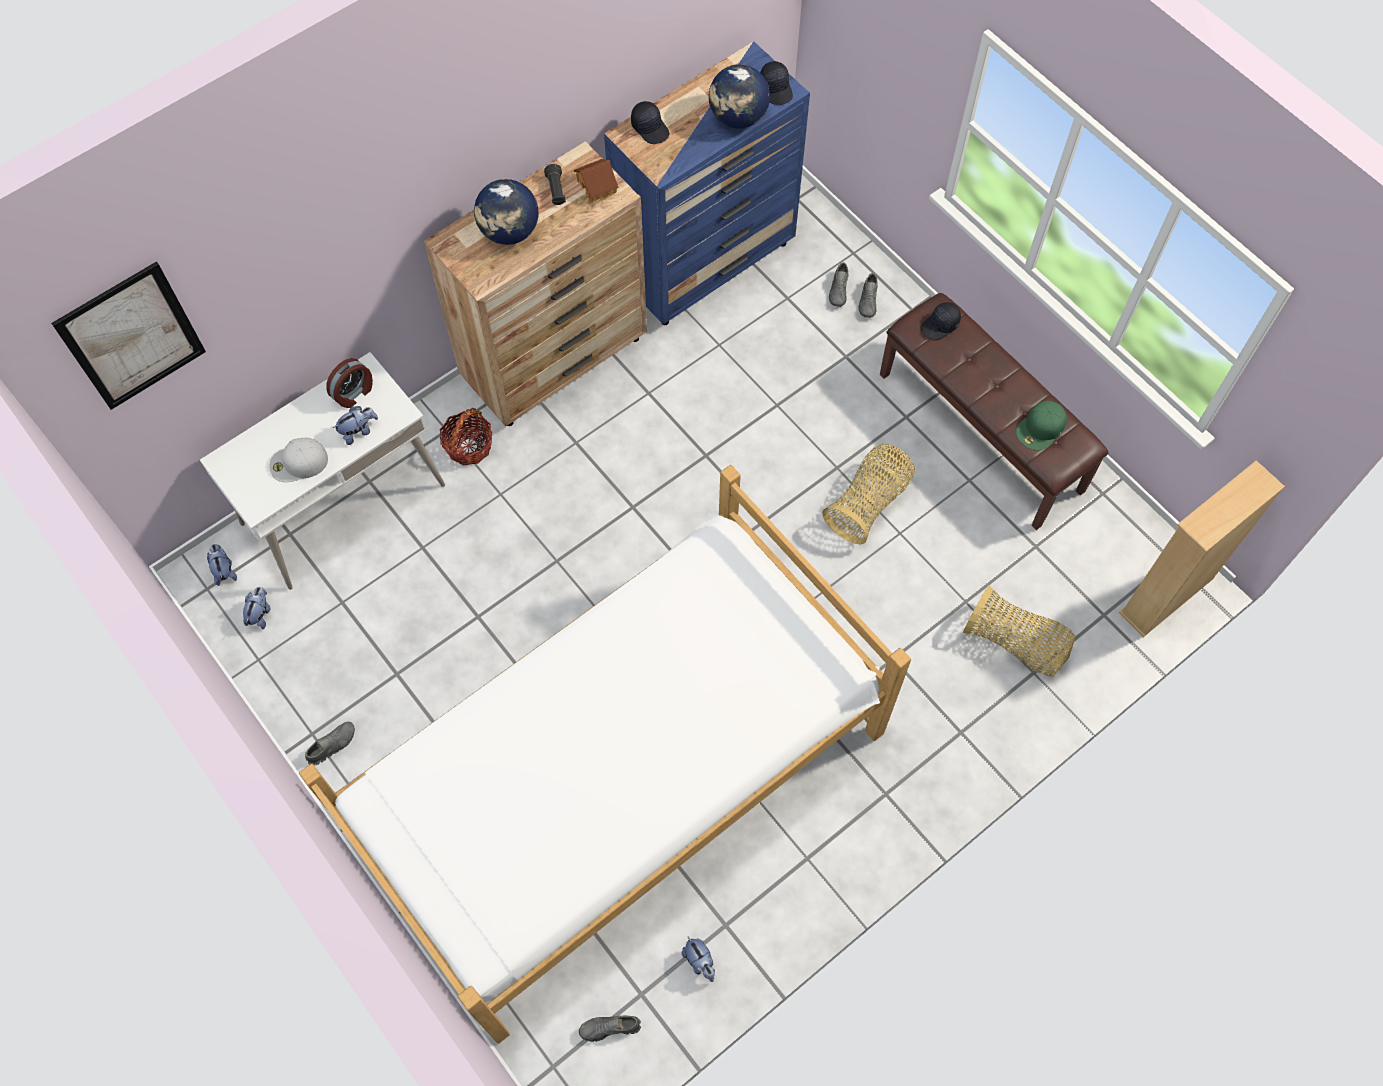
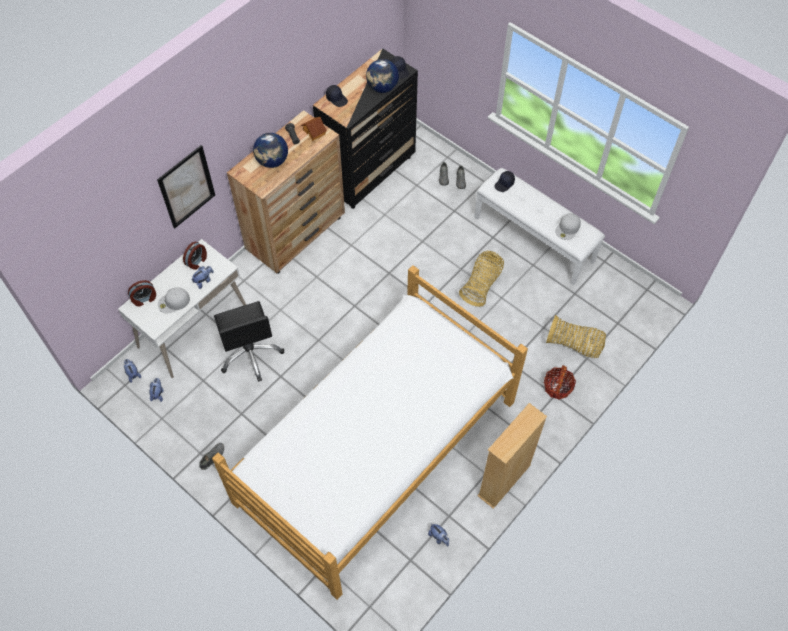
camera: 10 degrees left, 5 degrees down
picture [51,261,206,410] -> picture moved to [157,145,215,228]
basket [440,408,492,465] -> basket moved to [544,365,576,400]
grey shoe [579,1016,641,1042] -> none
blue dresser [604,41,810,325] -> black dresser [313,48,418,209]
brown bench [880,293,1108,530] -> white bench [474,168,605,285]
green cap [1016,401,1067,450] -> white cap [555,213,581,240]
beige bookcase [1119,460,1285,637] -> beige bookcase moved to [477,403,547,509]
none -> alarm clock [128,280,156,307]
none -> black office chair [214,301,284,382]

